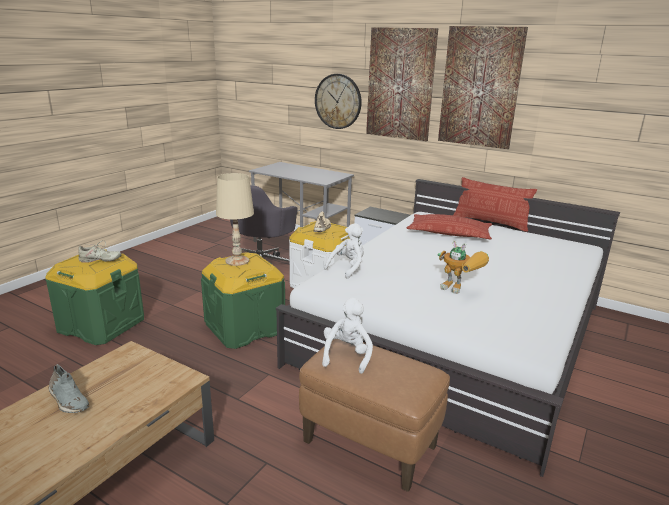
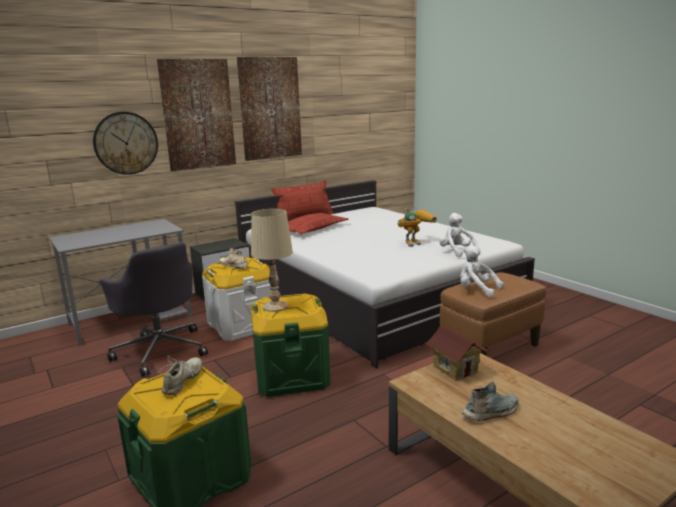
camera: 65 degrees left, 5 degrees down
white plush toy [324,223,364,279] -> white plush toy moved to [439,213,480,257]
none -> toy house [425,325,489,380]

